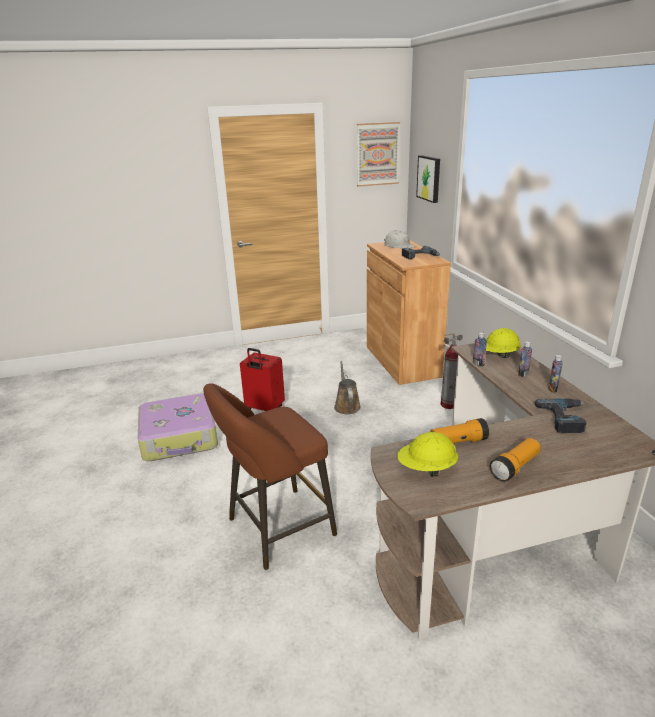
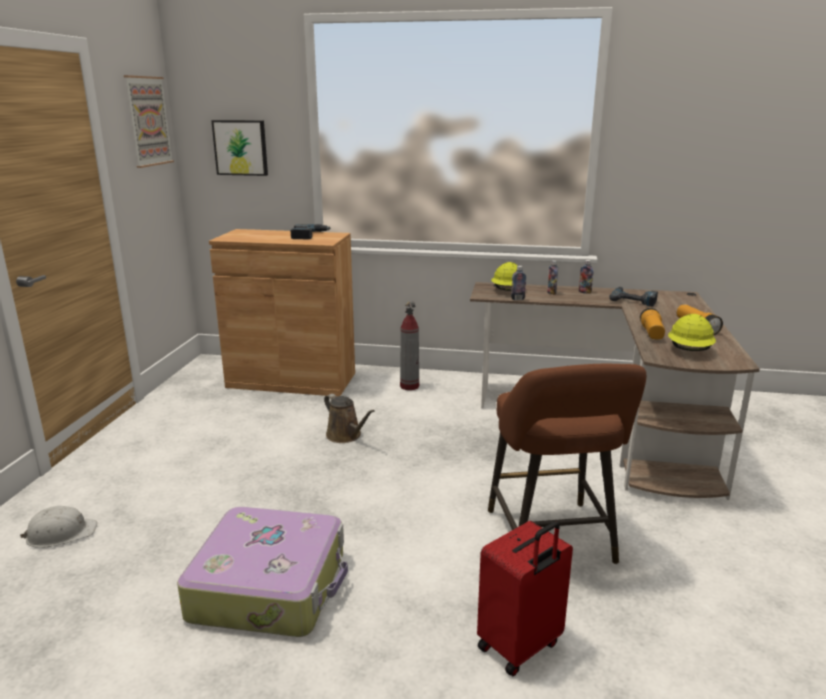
camera: 65 degrees left, 5 degrees down
red suitcase [240,348,285,411] -> red suitcase moved to [477,521,573,676]
brown watering can [334,361,361,414] -> brown watering can turned 150 degrees counterclockwise [324,394,375,443]
white hard hat [384,230,415,249] -> white hard hat moved to [20,506,97,548]

